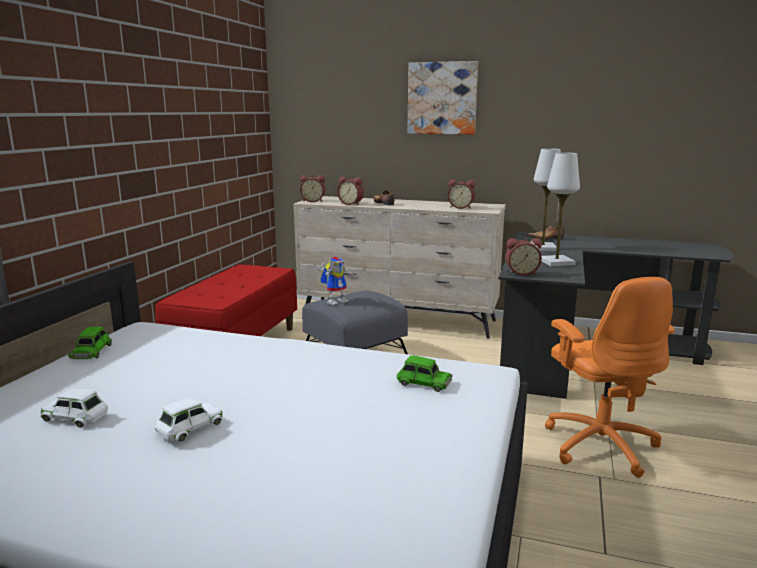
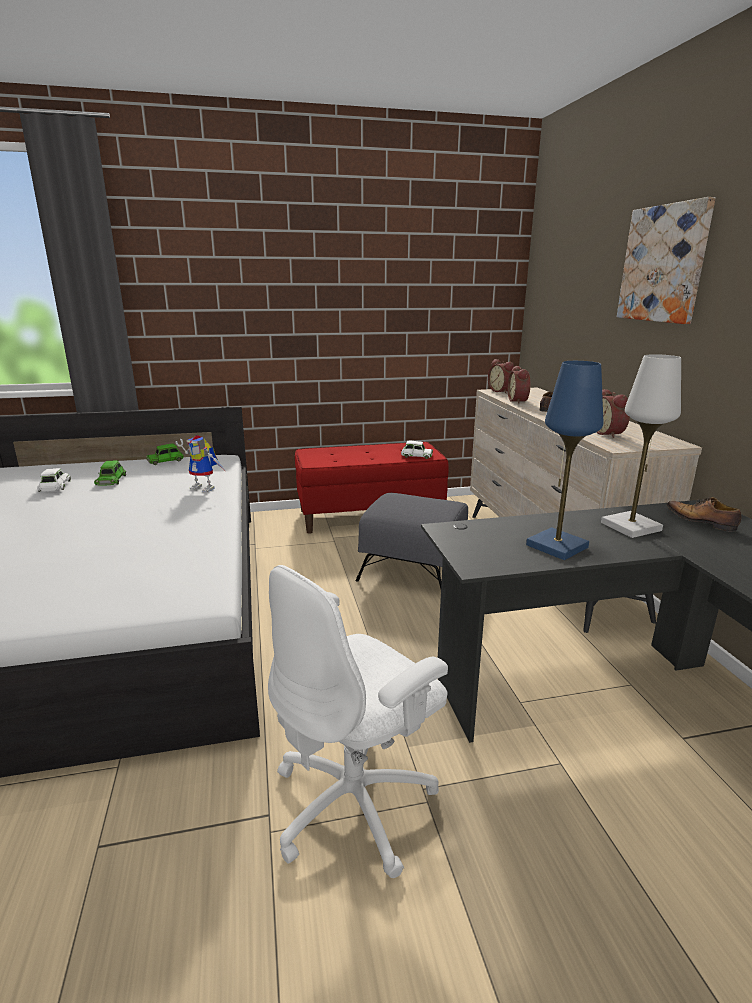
camera: 60 degrees right, 5 degrees up
white toy car [155,397,223,441] -> white toy car moved to [401,441,433,459]
toy robot [318,256,357,305] -> toy robot moved to [175,435,224,492]
green toy car [396,355,453,392] -> green toy car moved to [94,461,126,486]
alarm clock [505,238,542,276] -> none
white table lamp [541,153,580,266] -> blue table lamp [526,361,603,560]
orange office chair [545,277,675,478] -> white office chair [268,565,448,878]

